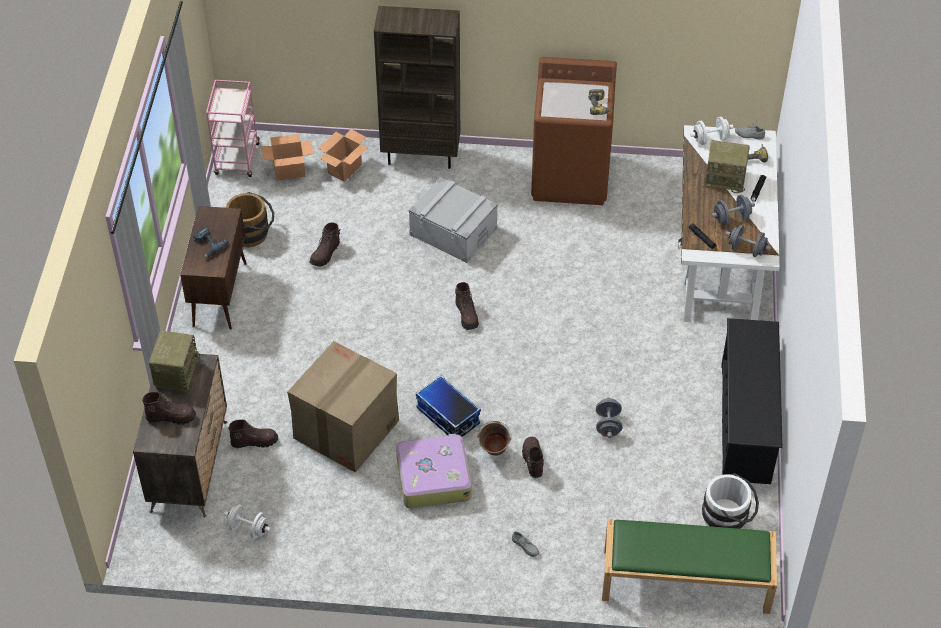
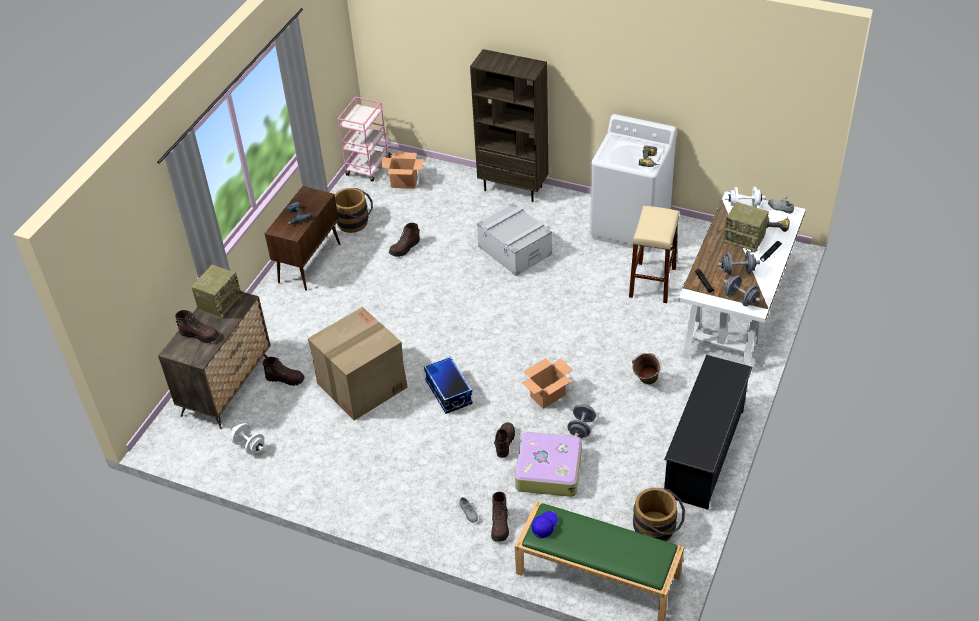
camera: 20 degrees right, 5 degrees down
cardboard box [318,129,368,182] -> cardboard box moved to [522,358,573,409]
suitcase [396,433,471,508] -> suitcase moved to [515,431,582,497]
brown boot [455,282,479,330] -> brown boot moved to [491,492,510,542]
green bucket [477,421,512,456] -> green bucket moved to [632,353,661,385]
brown washing machine [531,57,617,205] -> white washing machine [590,114,676,252]
white bucket [702,473,759,529] -> brown bucket [633,488,685,542]
none -> blue cap [532,511,558,538]
none -> beige stool [629,206,679,303]

